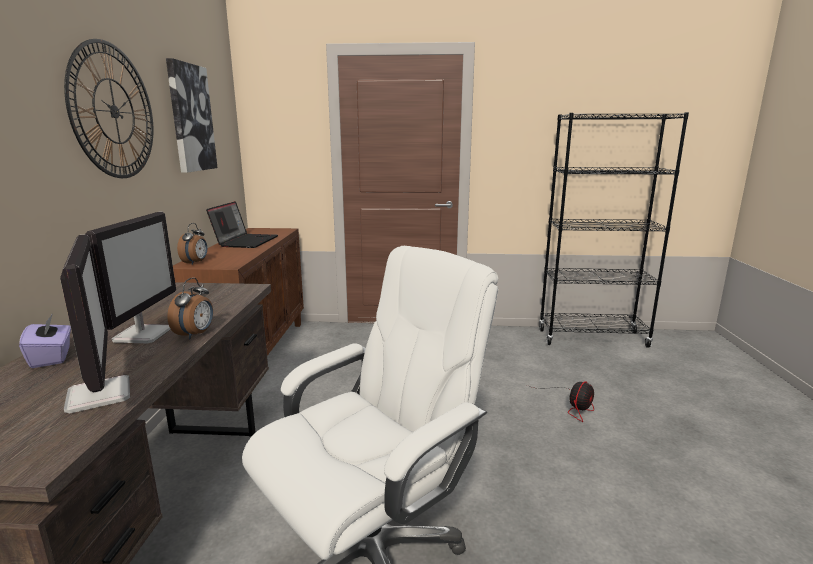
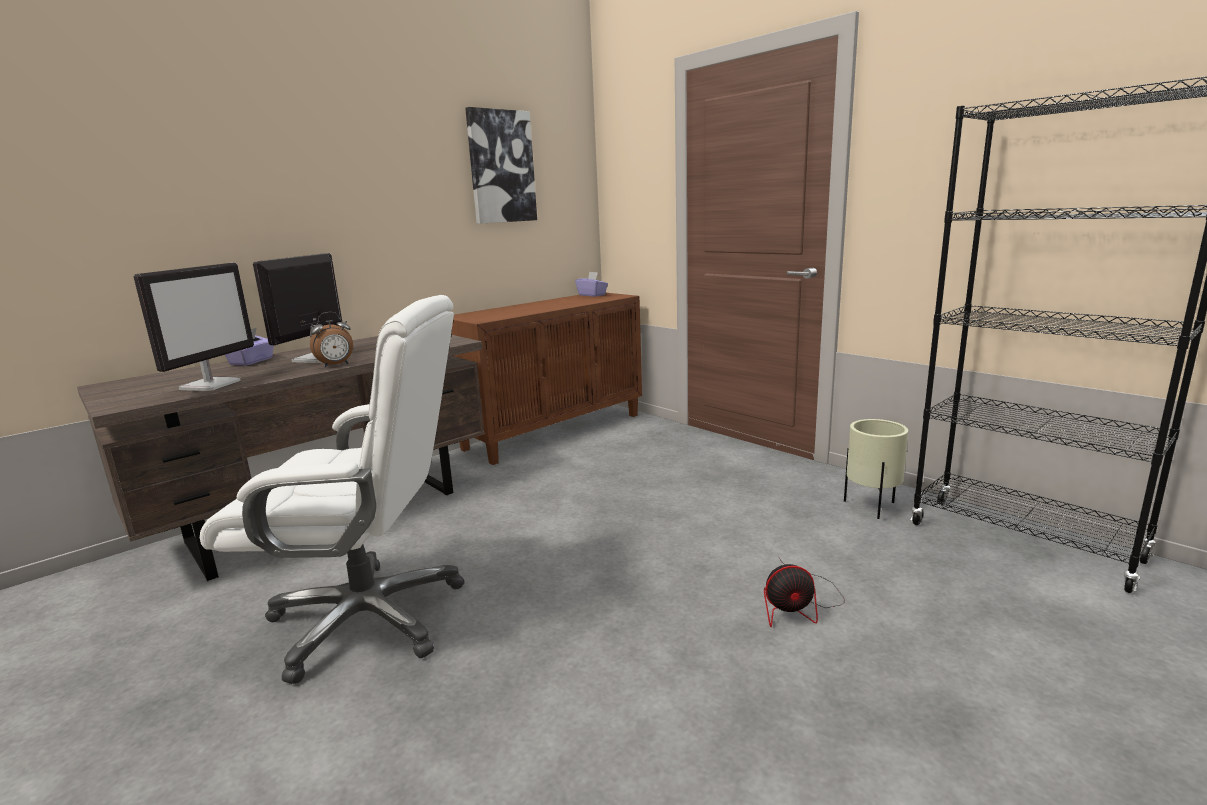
camera: 45 degrees right, 0 degrees up
wall clock [64,39,153,178] -> none
monitor [86,212,176,343] -> monitor turned 150 degrees clockwise [253,253,342,363]
alarm clock [177,223,207,265] -> none
laptop [206,201,278,248] -> none
none -> purple tissue box [575,272,608,297]
none -> beige planter [844,419,908,519]

